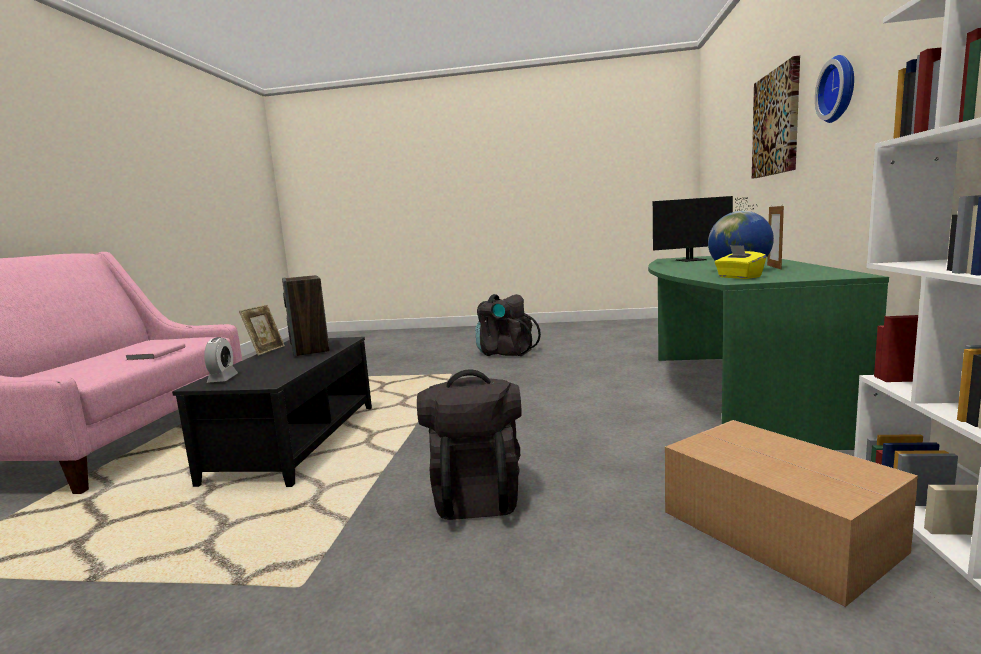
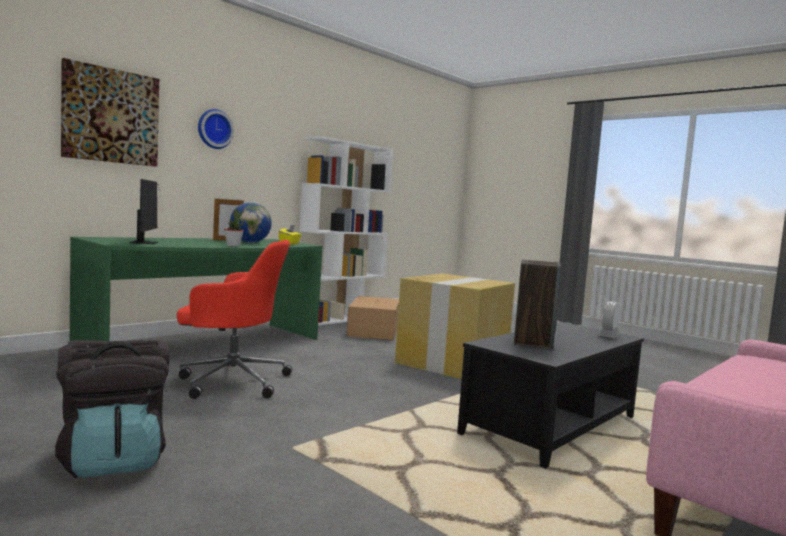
camera: 145 degrees left, 5 degrees down
pink book [126,343,185,360] -> none
picture frame [239,305,285,356] -> none
black backpack [417,369,522,520] -> cardboard box [395,273,515,379]
monitor [653,196,758,262] -> monitor turned 45 degrees clockwise [130,179,159,244]
none -> red office chair [177,240,292,399]
none -> potted plant [224,209,244,247]

